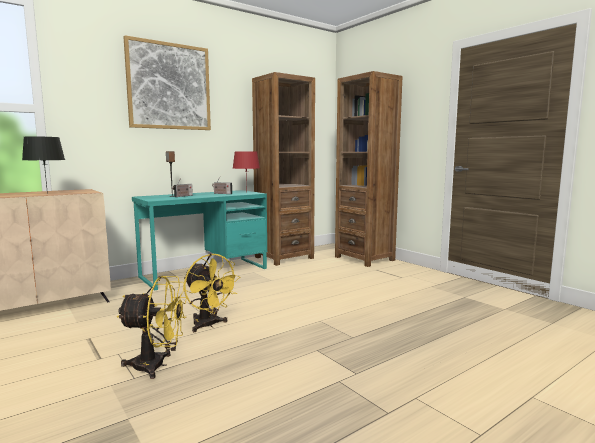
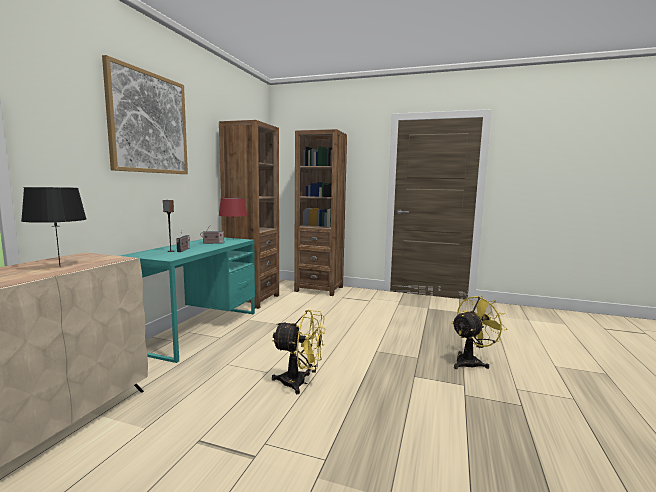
camera: 35 degrees left, 0 degrees up
yellow fan [116,276,187,379] -> yellow fan moved to [452,295,507,369]

